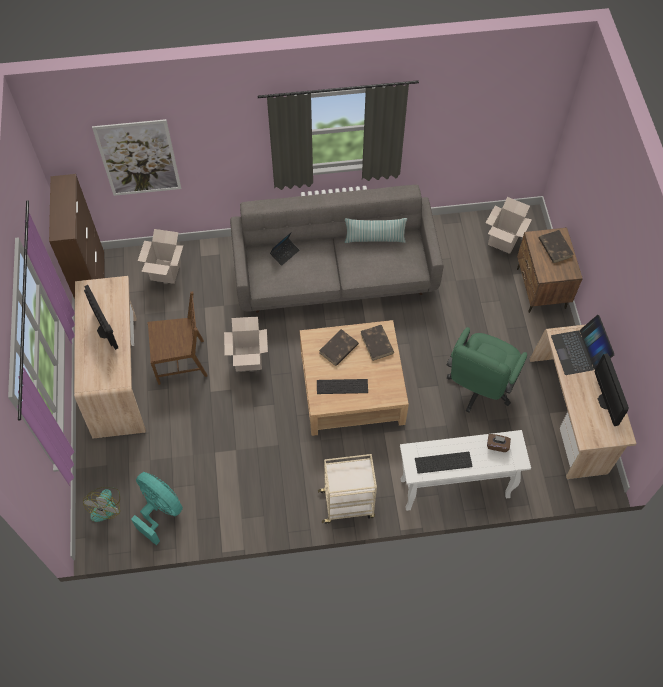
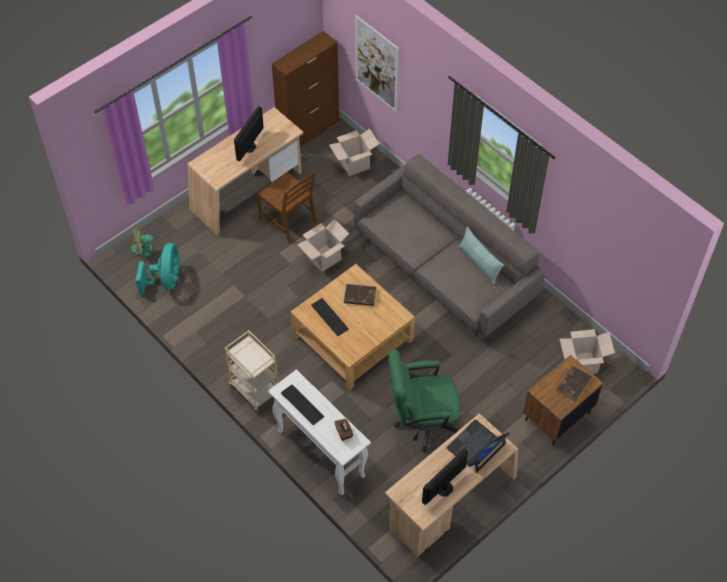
camera: 55 degrees right, 5 degrees down
laptop [270,232,299,266] -> none
brown book [361,325,394,361] -> none

